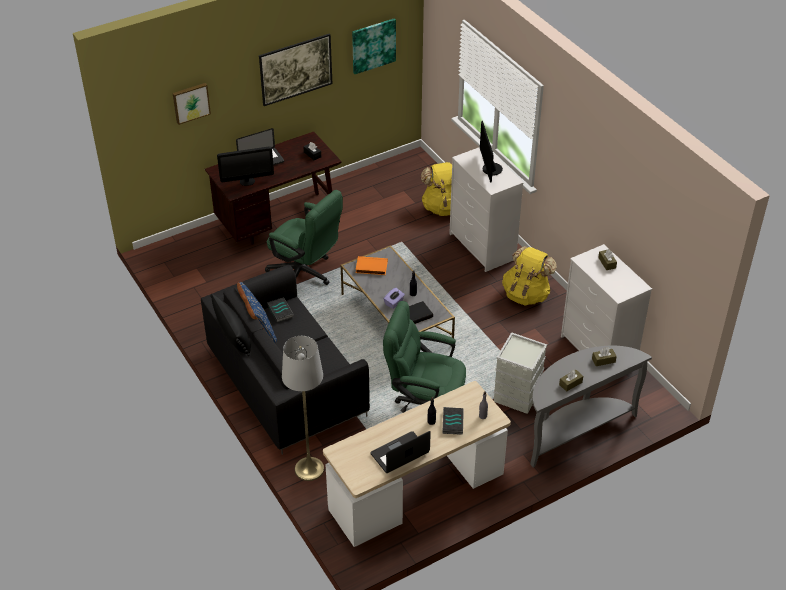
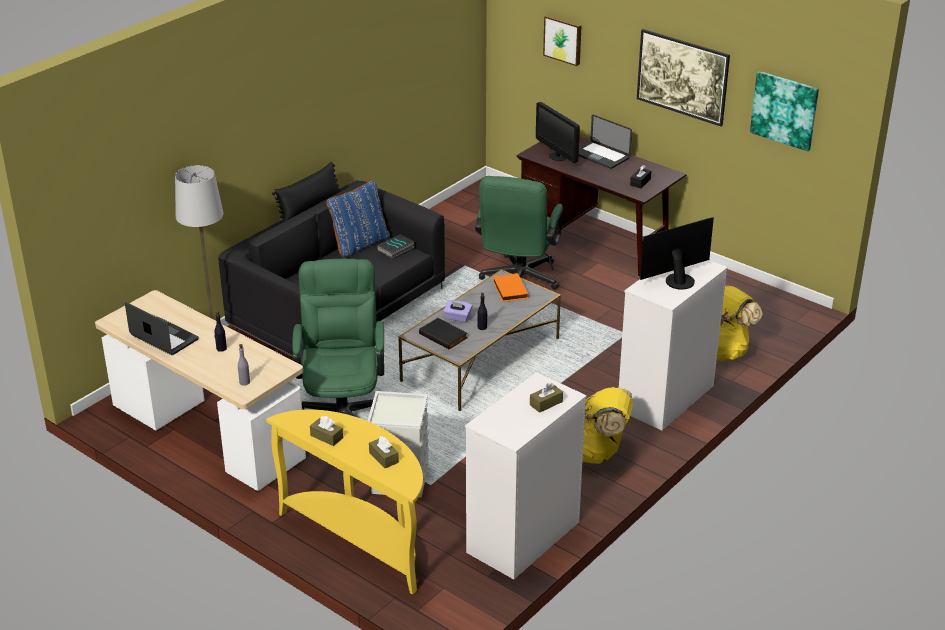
camera: 70 degrees right, 10 degrees down
book [442,407,464,435] -> none
grey console table [530,346,652,468] -> yellow console table [266,410,423,595]

